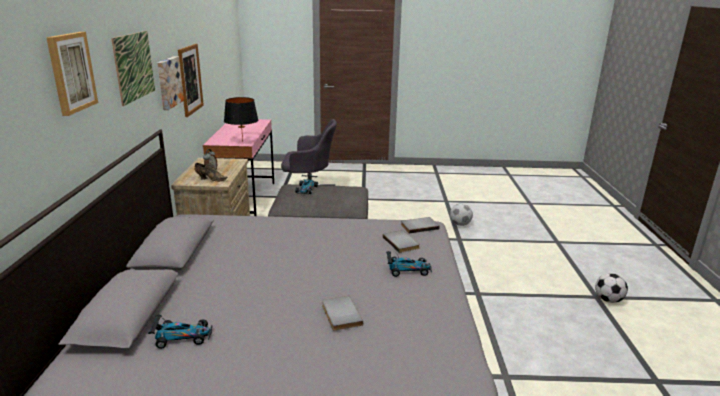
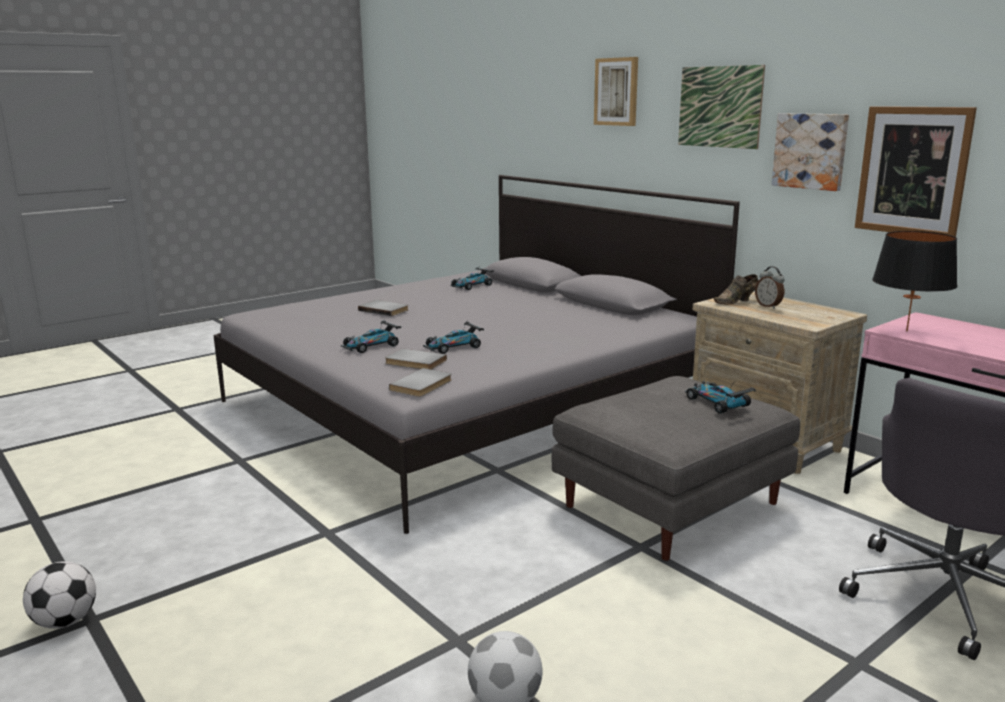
camera: 140 degrees right, 5 degrees down
none -> toy car [423,322,484,354]

